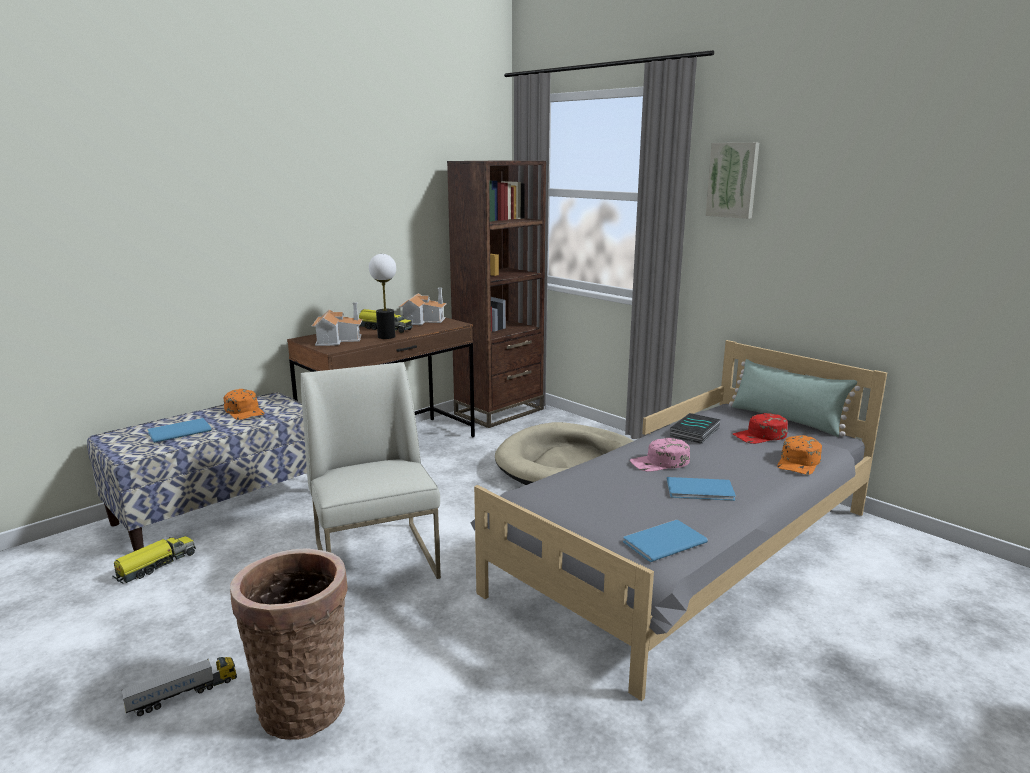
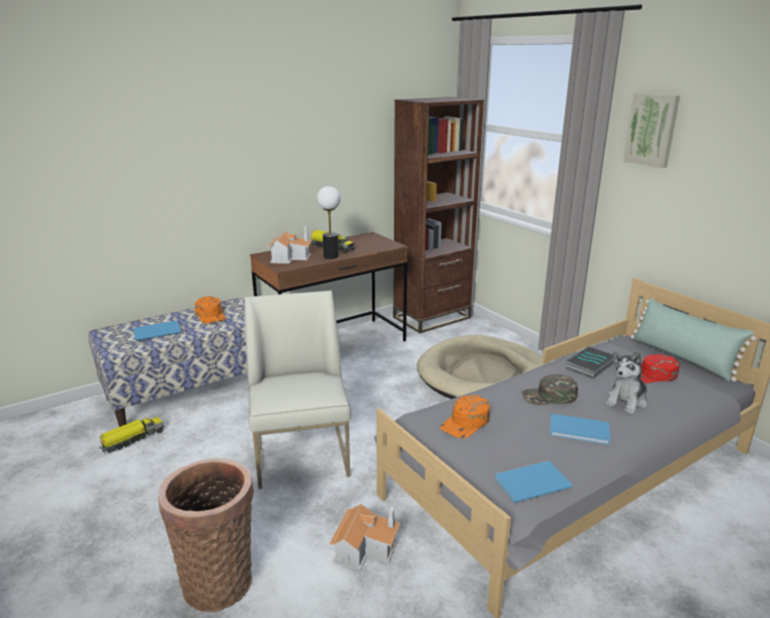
camera: 10 degrees right, 5 degrees up
toy truck [121,657,237,716] -> none
toy house [399,288,447,325] -> toy house moved to [329,504,400,570]
pink cap [630,438,690,472] -> green cap [522,374,578,405]
orange cap [777,435,822,475] -> orange cap moved to [440,395,490,438]
none -> plush toy [606,351,648,414]

